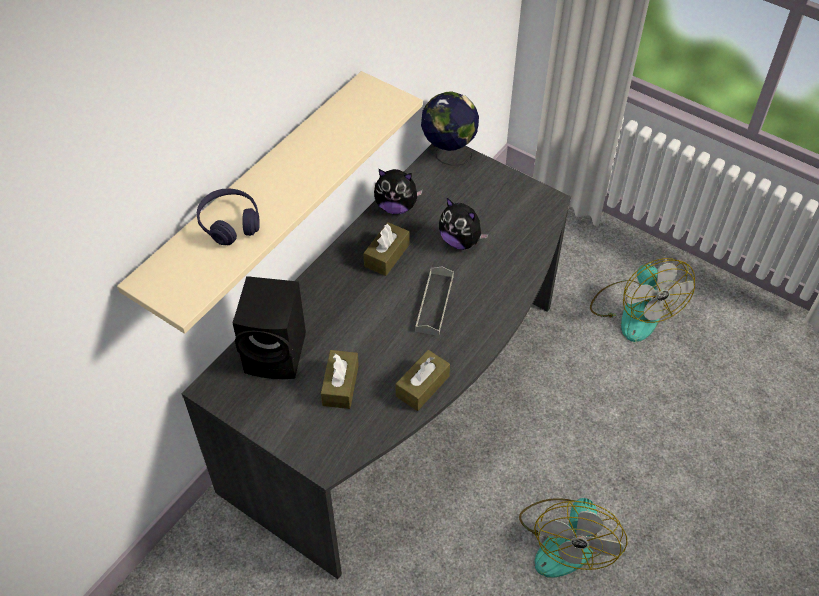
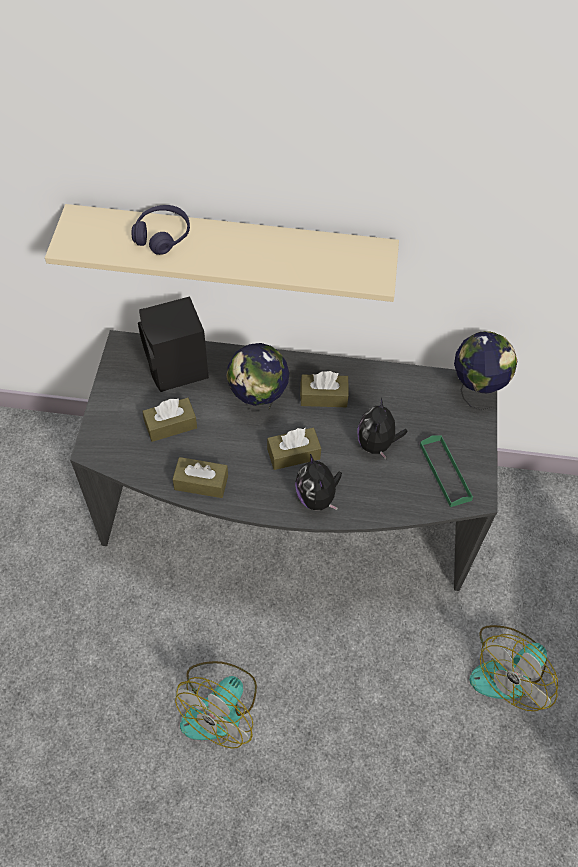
camera: 60 degrees right, 5 degrees up
plush toy [374,169,423,214] -> plush toy moved to [295,454,342,510]
grey tray [415,266,454,336] -> brown tissue box [267,428,321,470]
fan [519,498,627,578] -> fan turned 45 degrees counterclockwise [175,661,257,749]
none -> globe [227,343,289,412]
none -> green tray [420,435,473,507]

